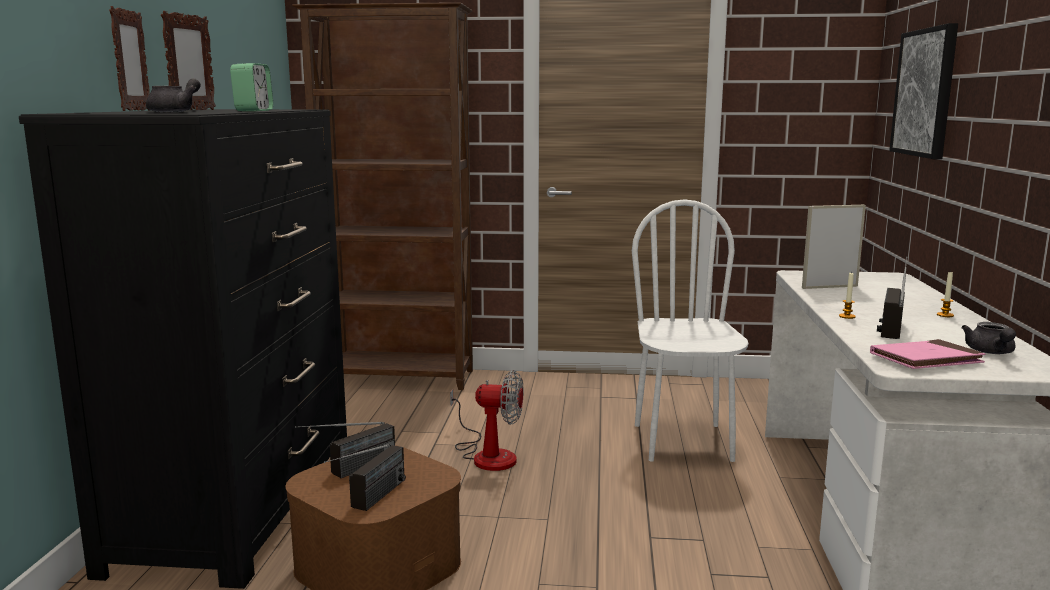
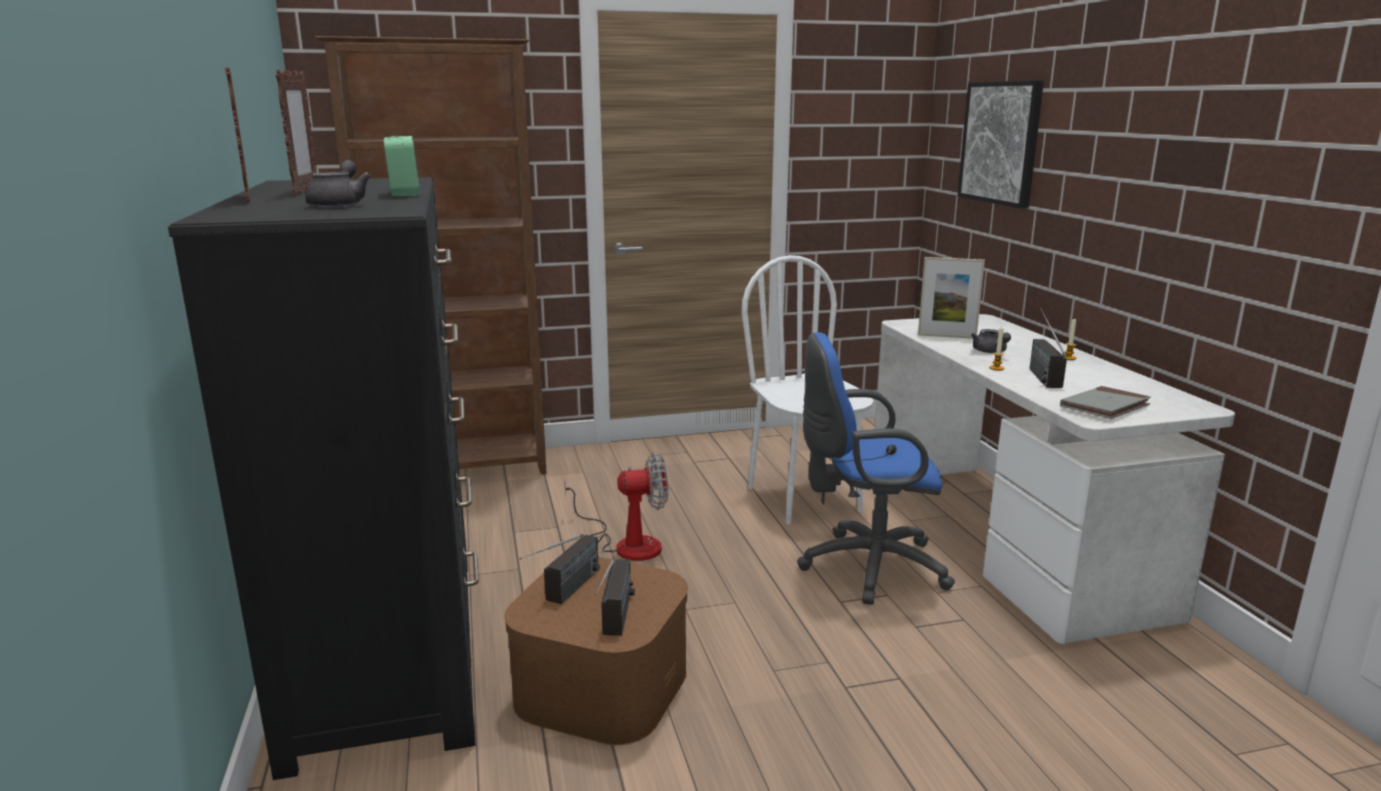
camera: 20 degrees left, 5 degrees up
picture frame [802,205,866,289] -> picture frame turned 135 degrees counterclockwise [918,257,985,339]
pink book [870,339,985,369] -> grey book [1060,386,1151,419]
grey teapot [961,322,1016,354] -> grey teapot moved to [971,329,1011,353]
none -> blue office chair [797,332,955,605]

